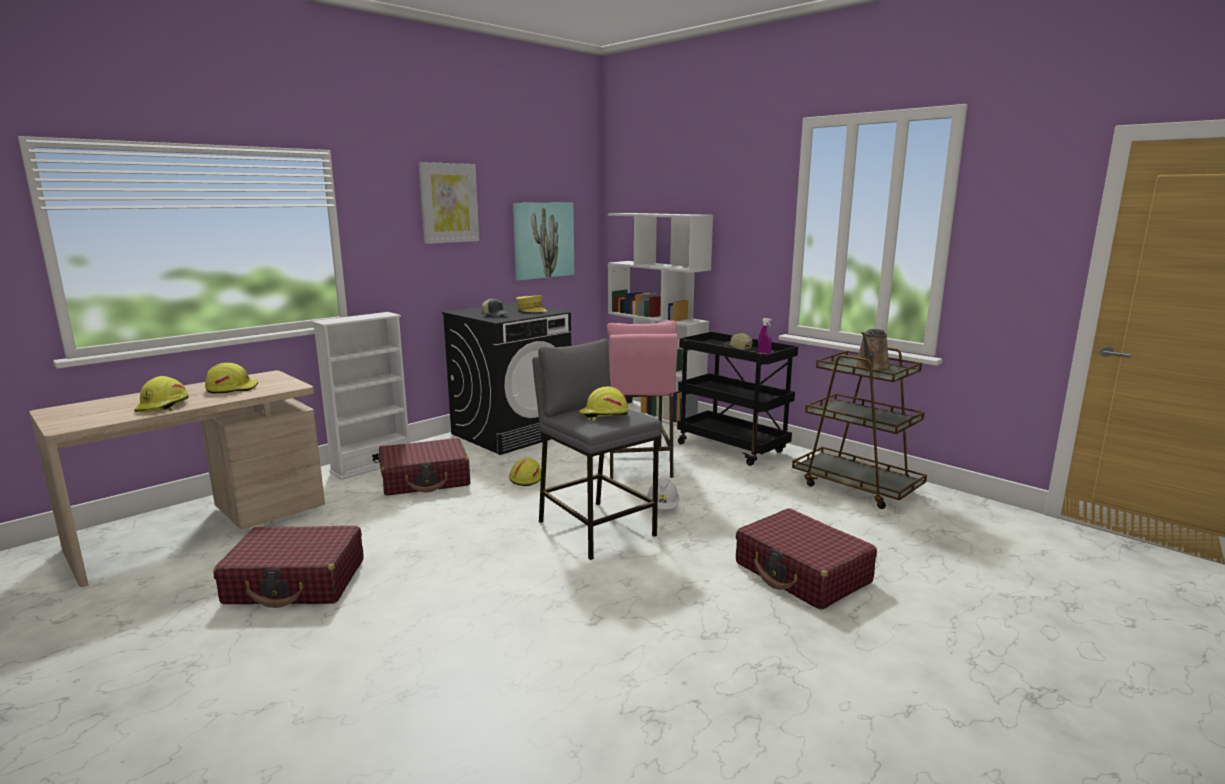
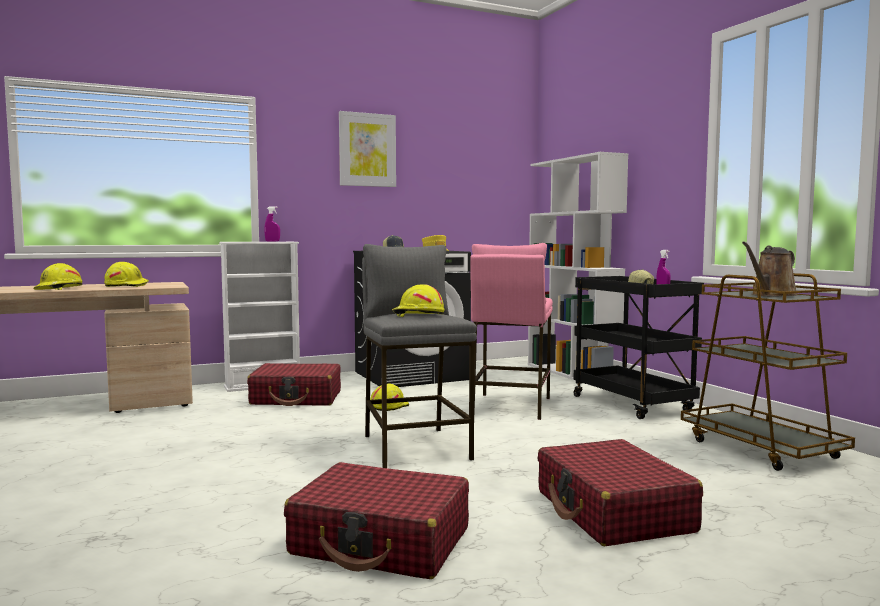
camera: 20 degrees right, 10 degrees down
red suitcase [213,526,364,608] -> red suitcase moved to [284,462,469,579]
picture [513,202,574,280] -> none
white hard hat [647,479,680,510] -> none
none -> purple spray bottle [264,206,280,241]

